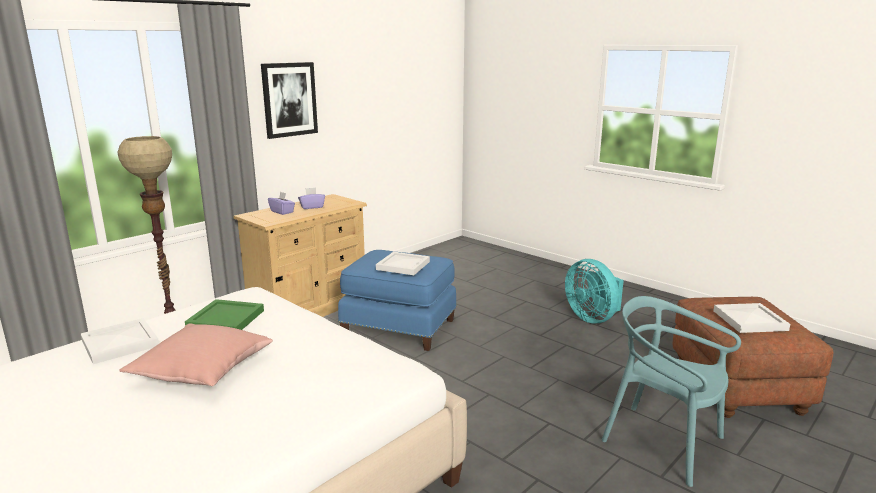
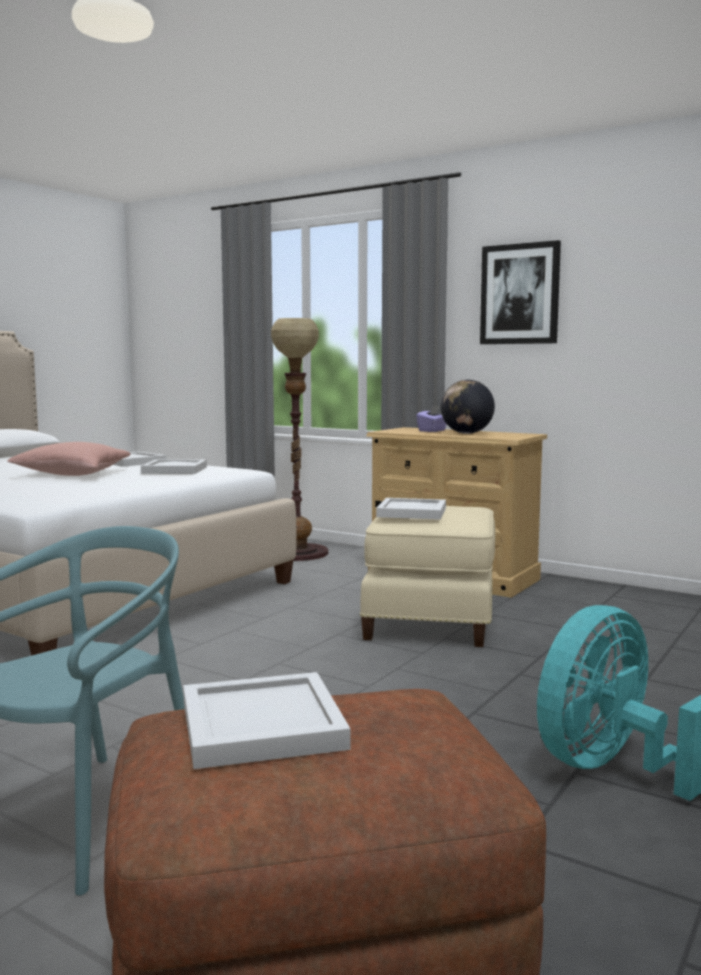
camera: 80 degrees right, 10 degrees down
green tray [185,299,264,330] -> white tray [141,459,207,474]
purple tissue box [298,187,325,209] -> globe [441,380,495,434]
blue ottoman [338,250,457,351] -> beige ottoman [360,506,495,647]

